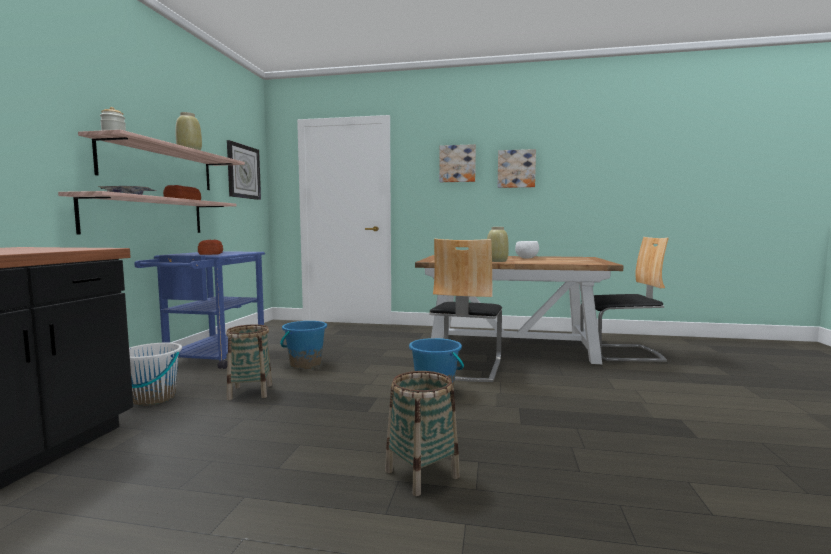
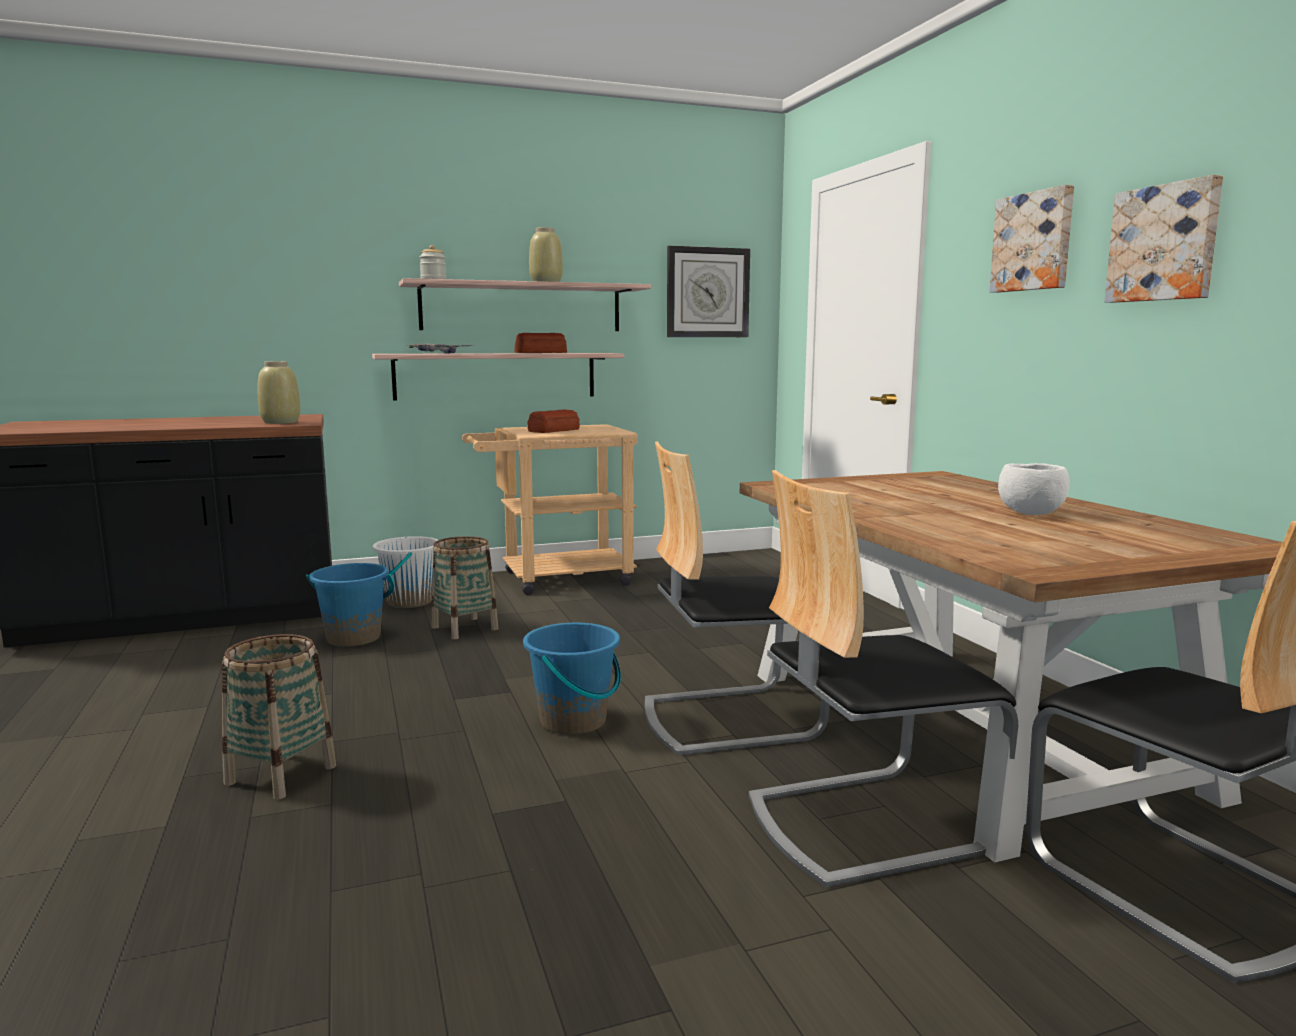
camera: 60 degrees right, 5 degrees up
blue cart [134,251,265,369] -> beige cart [462,424,638,595]
blue bucket [280,321,327,369] -> blue bucket moved to [306,563,394,647]
beige vase [487,227,509,262] -> beige vase moved to [258,361,300,424]
none -> chair [749,470,1018,888]

